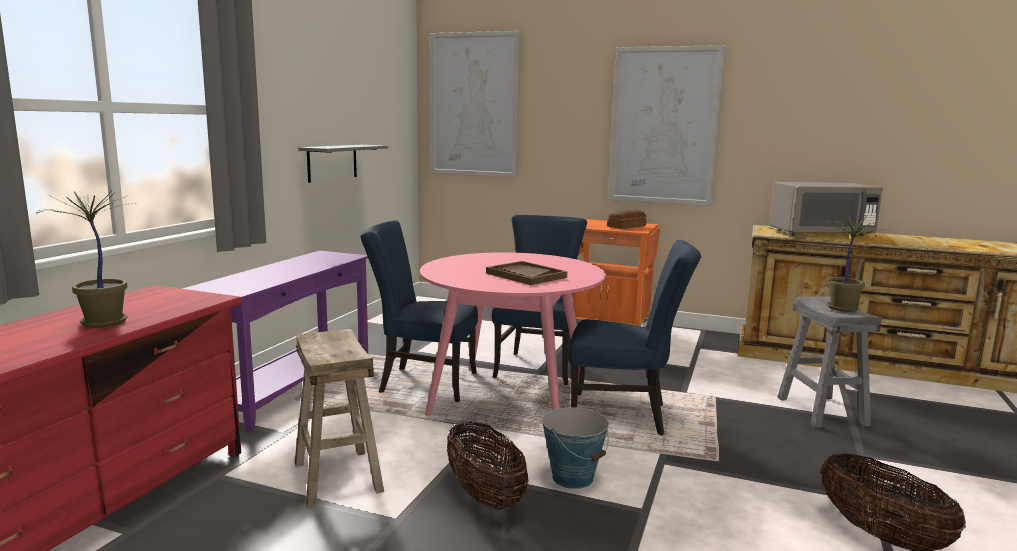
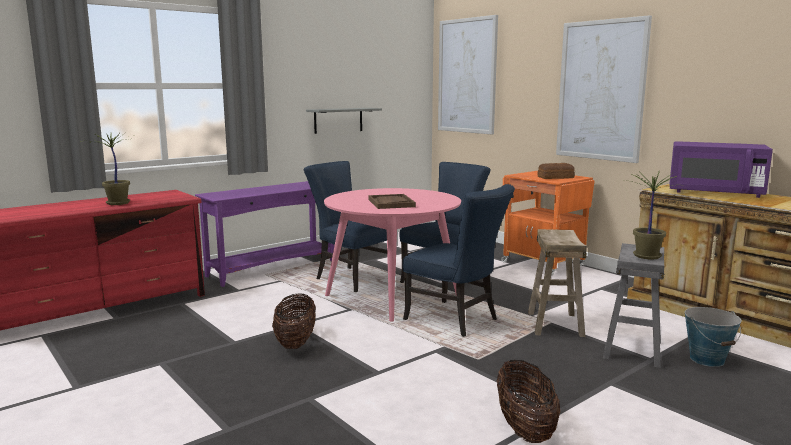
camera: 30 degrees right, 0 degrees up
beige stool [295,329,384,508] -> beige stool moved to [528,229,587,337]
bucket [542,407,609,489] -> bucket moved to [685,307,741,367]
grey microwave [769,182,883,236] -> purple microwave [669,141,773,198]

